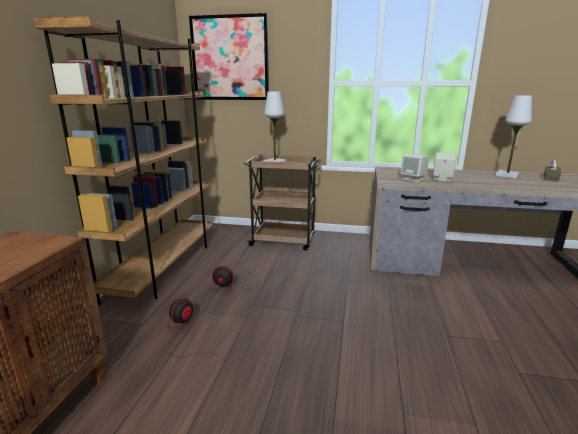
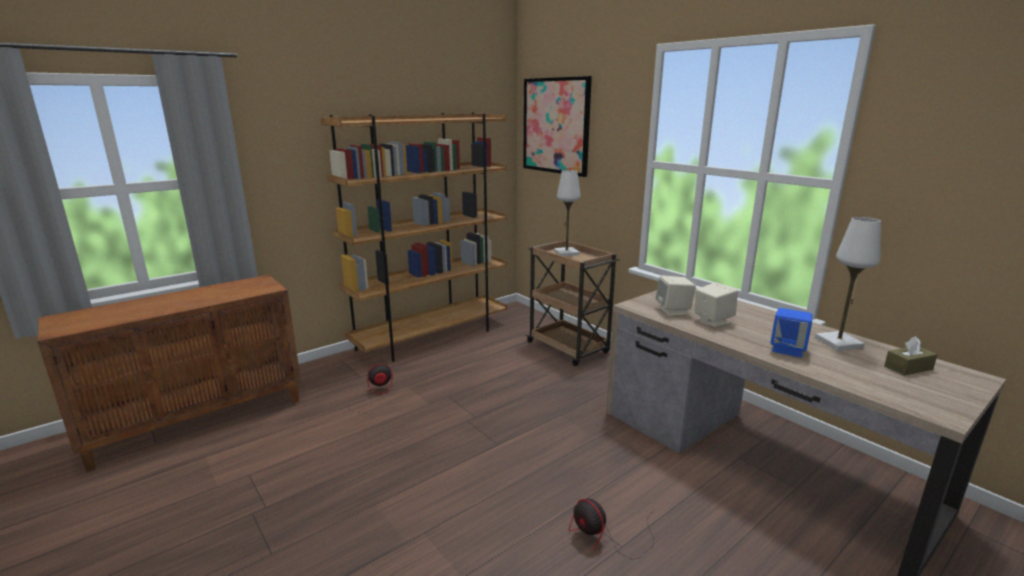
camera: 40 degrees right, 0 degrees up
fan [211,266,257,293] -> fan moved to [569,499,655,560]
none -> blue speaker [770,308,812,358]

